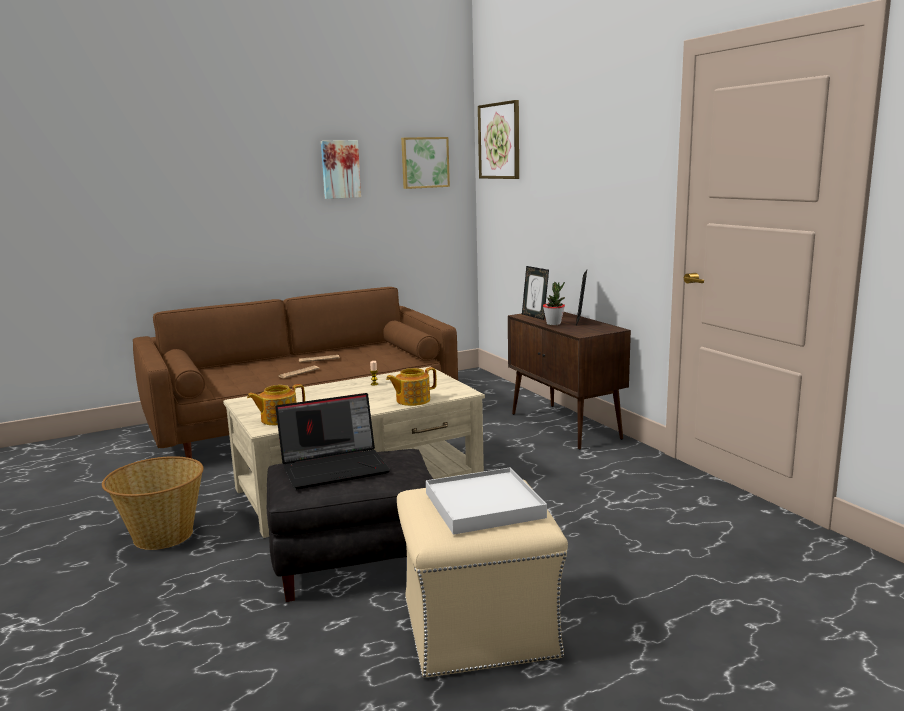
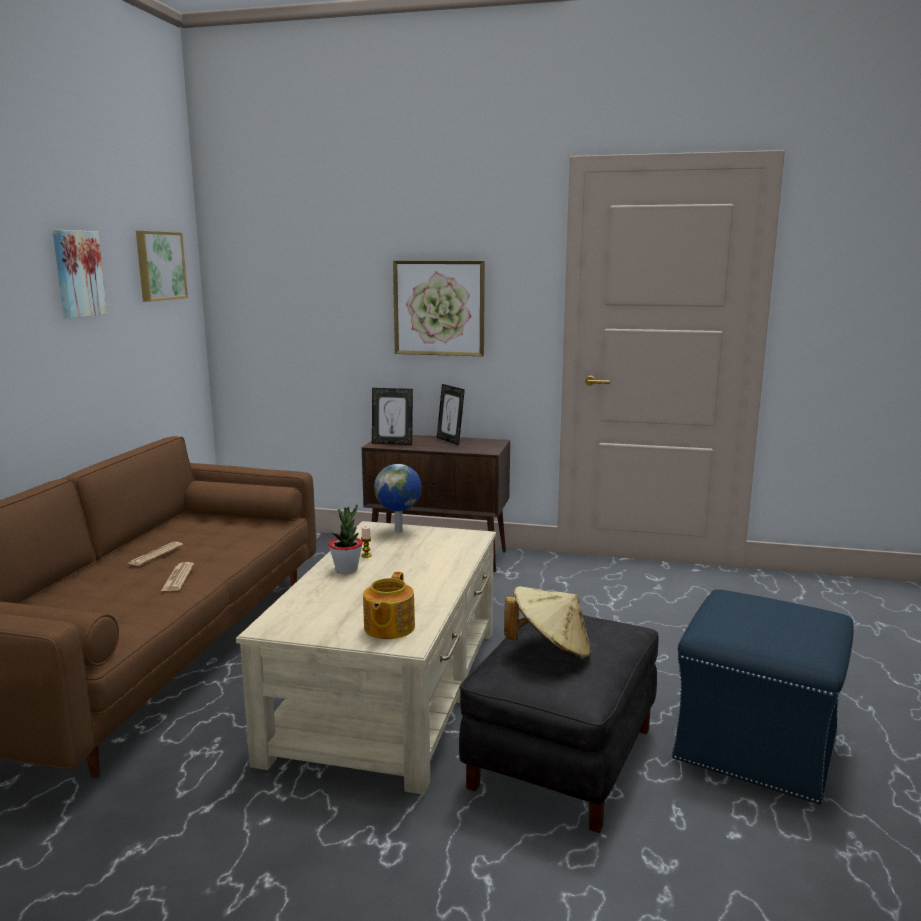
camera: 50 degrees left, 0 degrees up
basket [102,456,204,550] -> none
laptop [275,393,390,489] -> beige hat [504,586,591,660]
teapot [386,367,437,406] -> none
beige ottoman [397,480,568,678] -> blue ottoman [672,589,854,805]
white tray [426,467,547,535] -> none
picture [478,100,519,179] -> picture moved to [393,260,485,356]
potted plant [543,282,565,325] -> potted plant moved to [329,505,363,574]
none -> globe [374,464,422,533]

